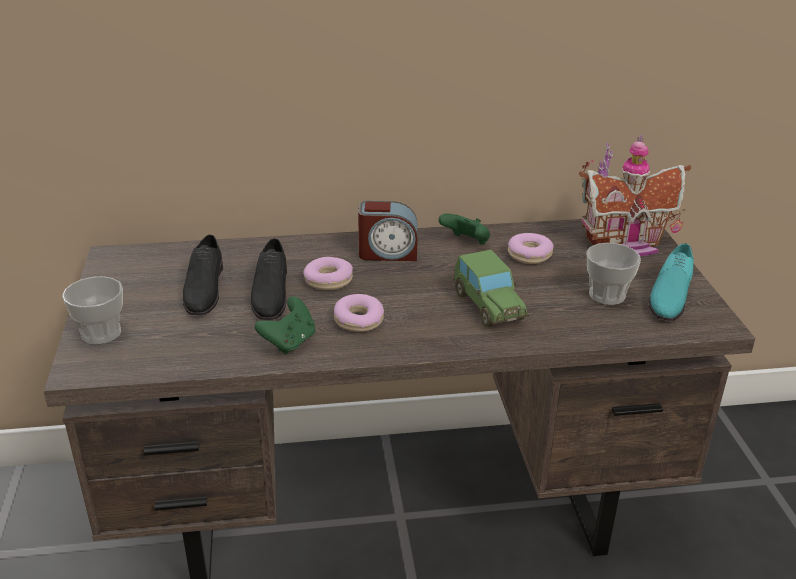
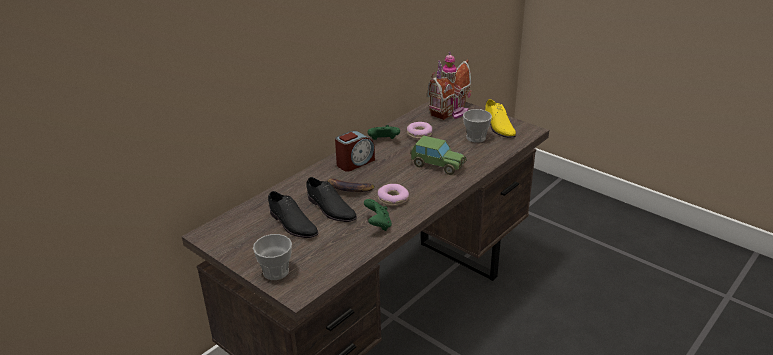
camera: 40 degrees left, 0 degrees up
donut [303,257,353,290] -> banana [327,178,375,192]
turquoise shoe [649,243,694,321] -> yellow shoe [485,99,516,138]

